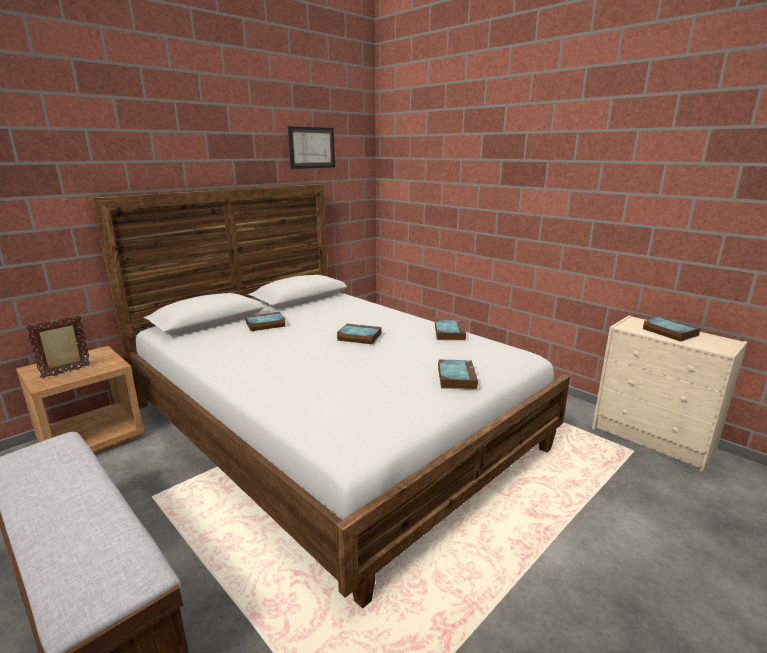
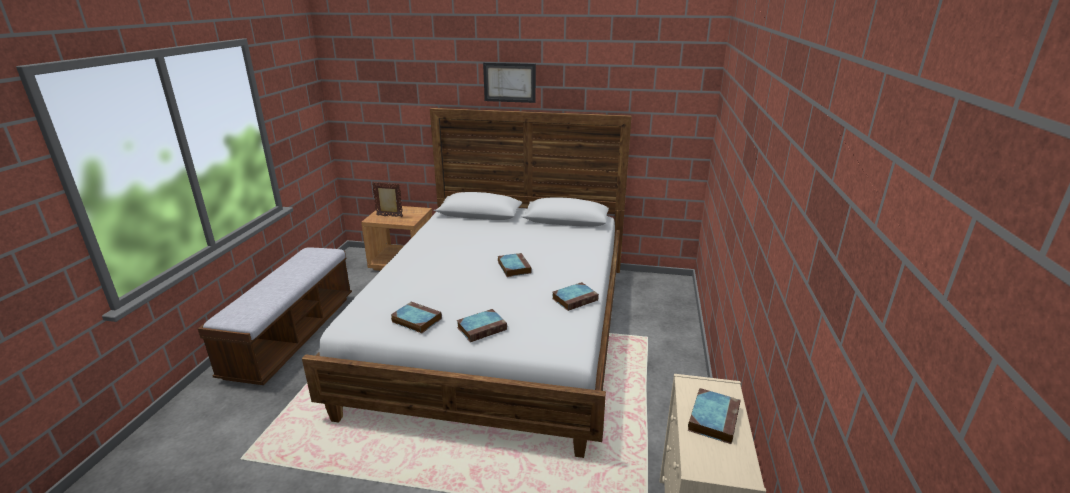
camera: 55 degrees right, 5 degrees up
book [245,312,286,331] -> book moved to [391,302,442,333]
picture [288,126,335,169] -> picture moved to [483,63,536,103]

